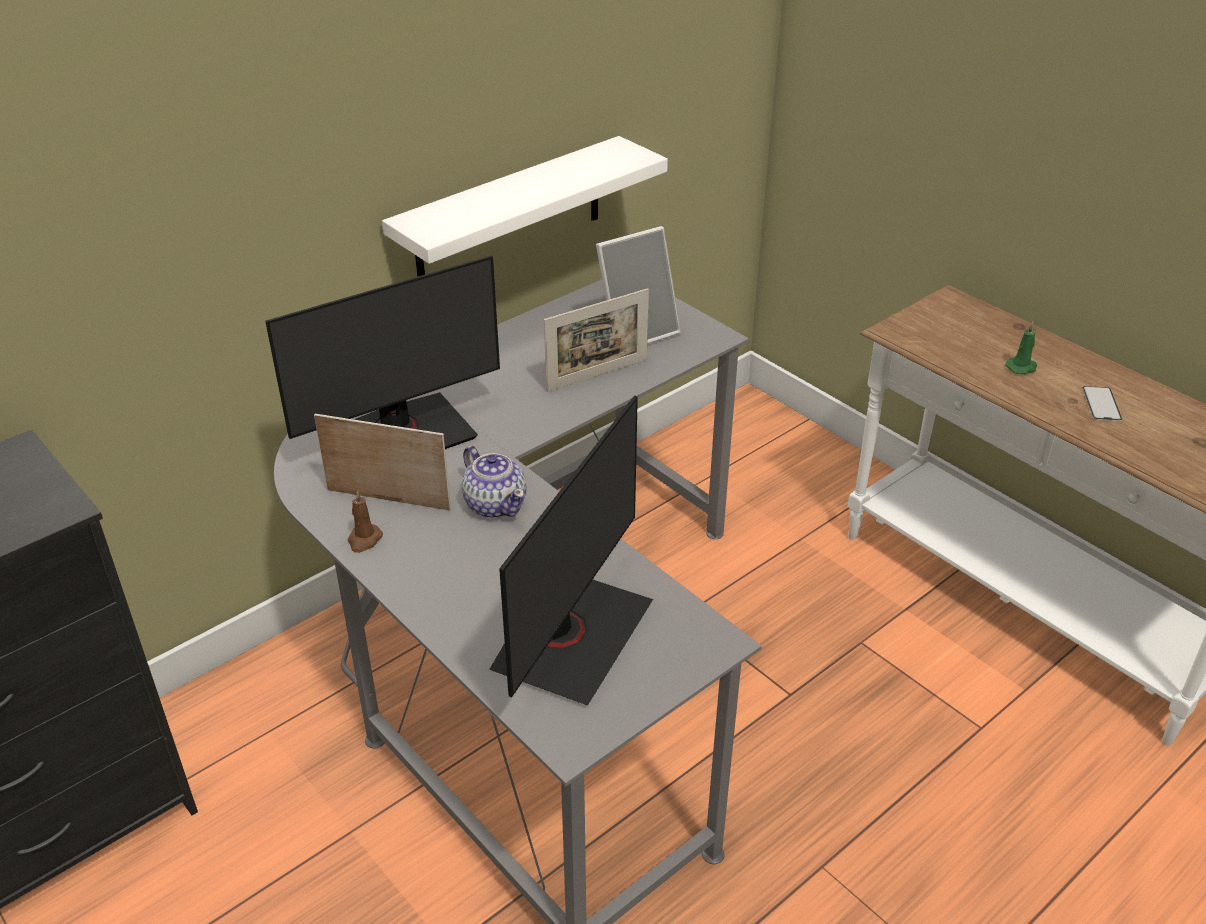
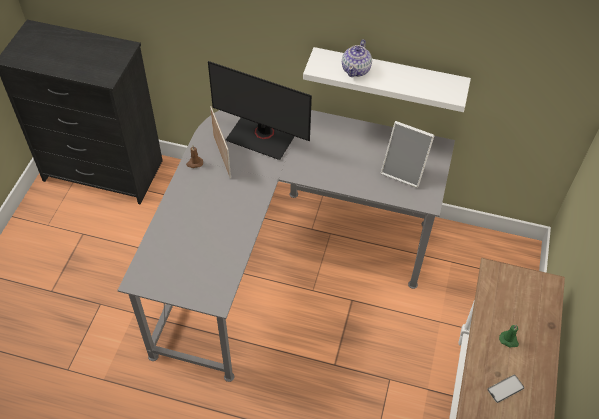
camera: 55 degrees right, 15 degrees up
teapot [462,446,526,518] -> teapot moved to [342,39,372,77]
monitor [489,396,653,705] -> none
picture frame [544,288,649,392] -> none

